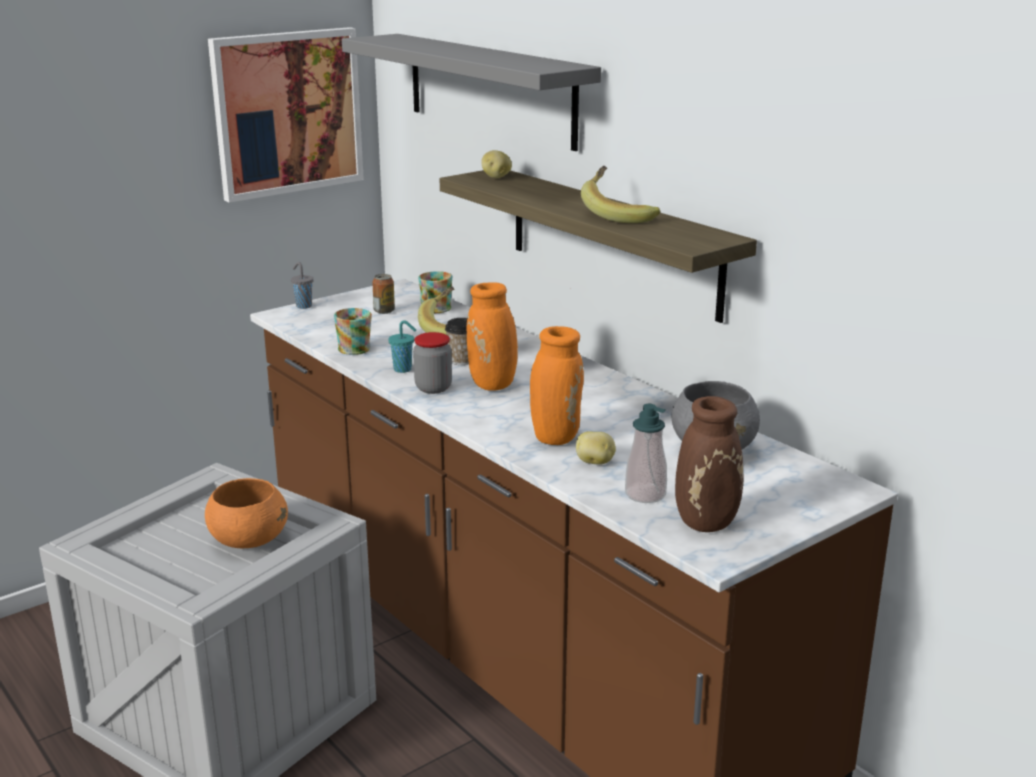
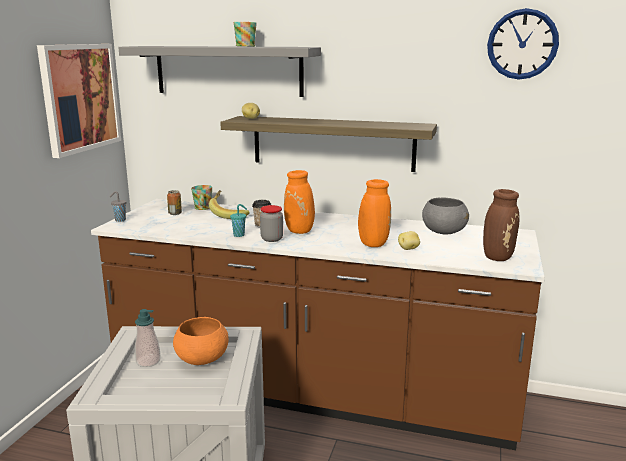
camera: 35 degrees left, 5 degrees down
mug [334,308,372,355] -> mug moved to [234,22,257,46]
banana [581,166,661,223] -> none
soap dispenser [625,404,667,503] -> soap dispenser moved to [135,309,161,367]
none -> wall clock [487,8,559,79]

